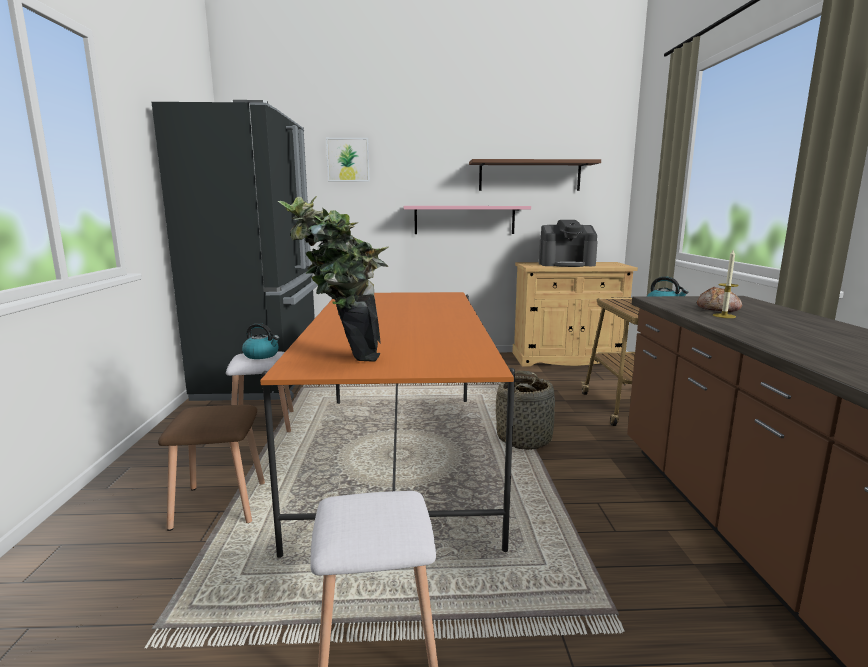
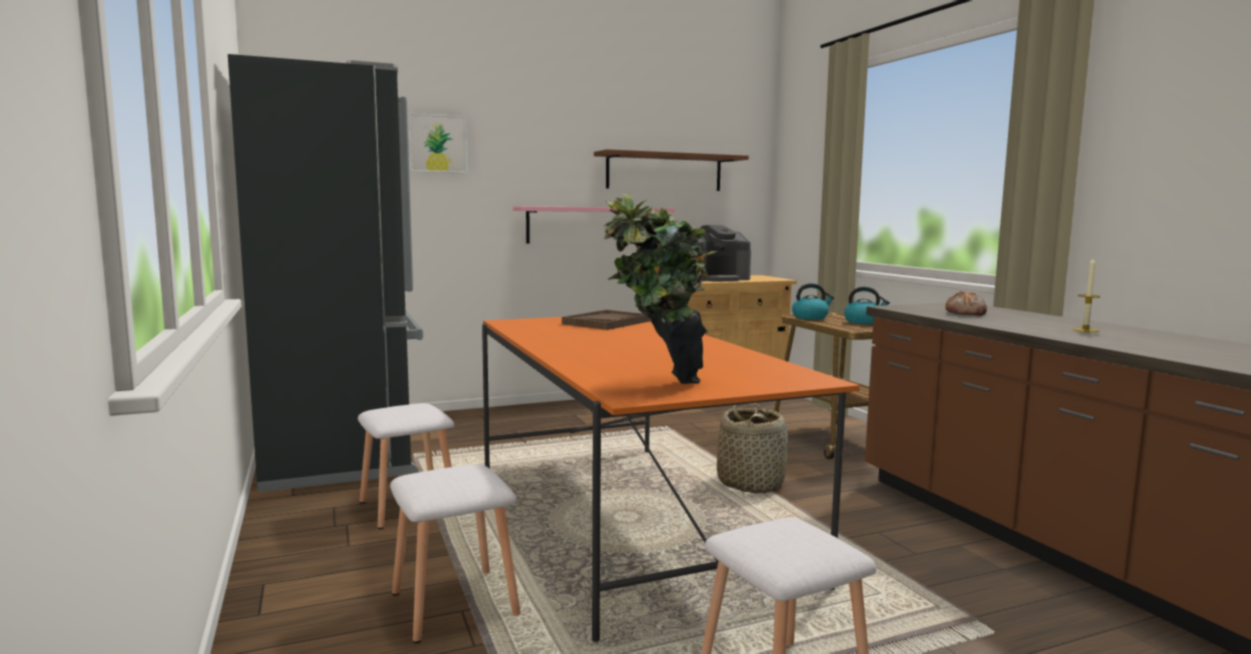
camera: 20 degrees left, 5 degrees down
brown stool [158,405,265,531] -> white stool [390,464,521,643]
kettle [242,323,280,359] -> kettle moved to [792,283,834,320]
candle [713,250,739,318] -> candle moved to [1072,258,1101,332]
none -> brown tray [562,310,650,330]

